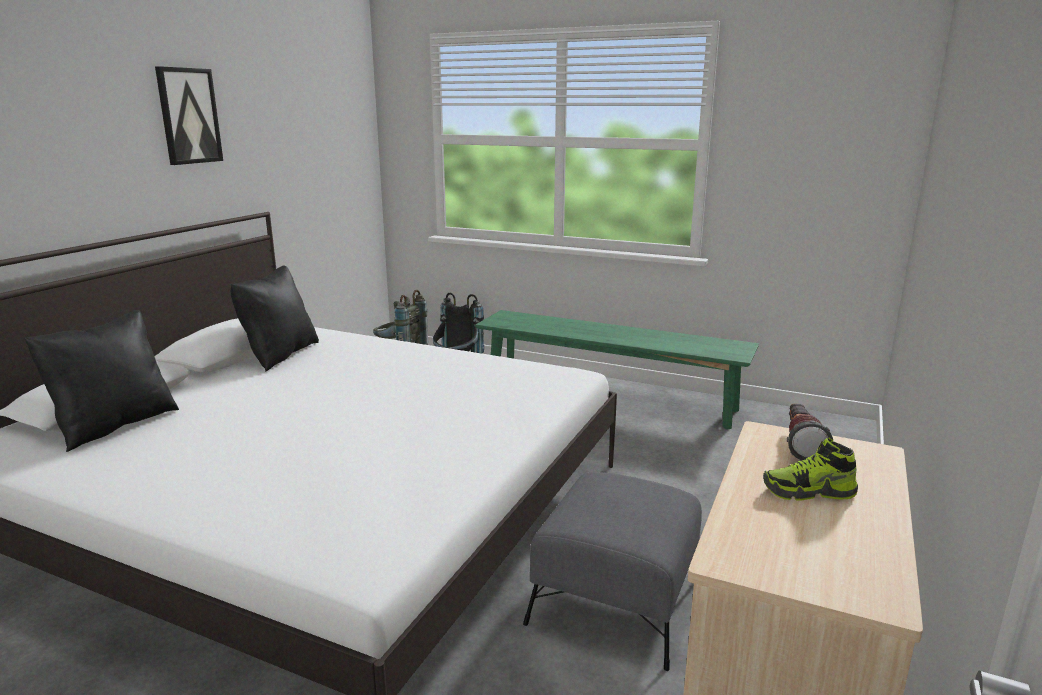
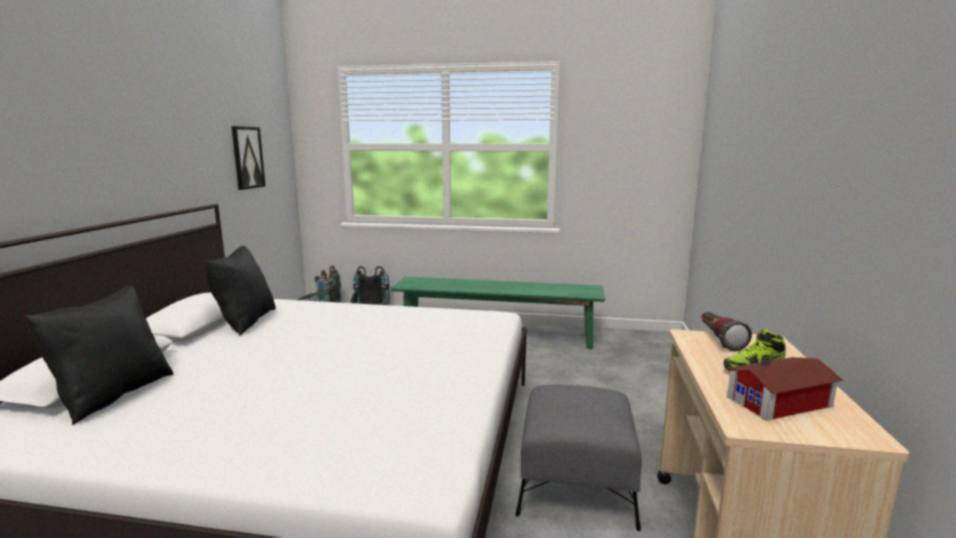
camera: 15 degrees left, 5 degrees down
picture [155,66,223,165] -> picture moved to [231,126,266,190]
none -> toy house [726,355,844,421]

